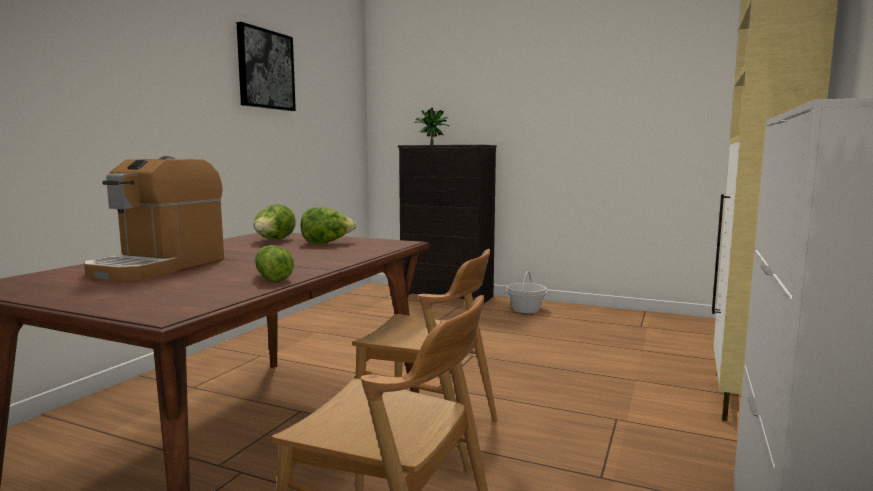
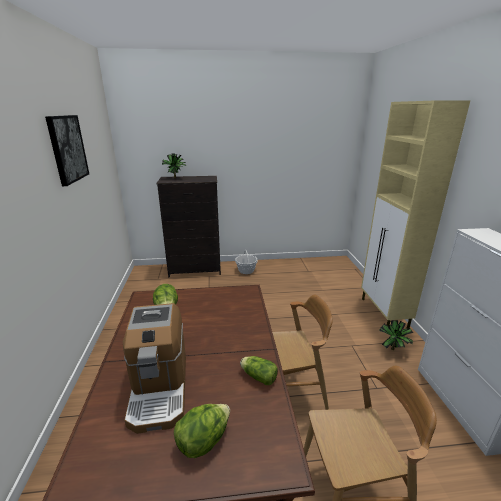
camera: 30 degrees left, 15 degrees up
lettuce [300,207,356,244] -> lettuce moved to [174,404,230,458]
none -> potted plant [379,320,413,350]

